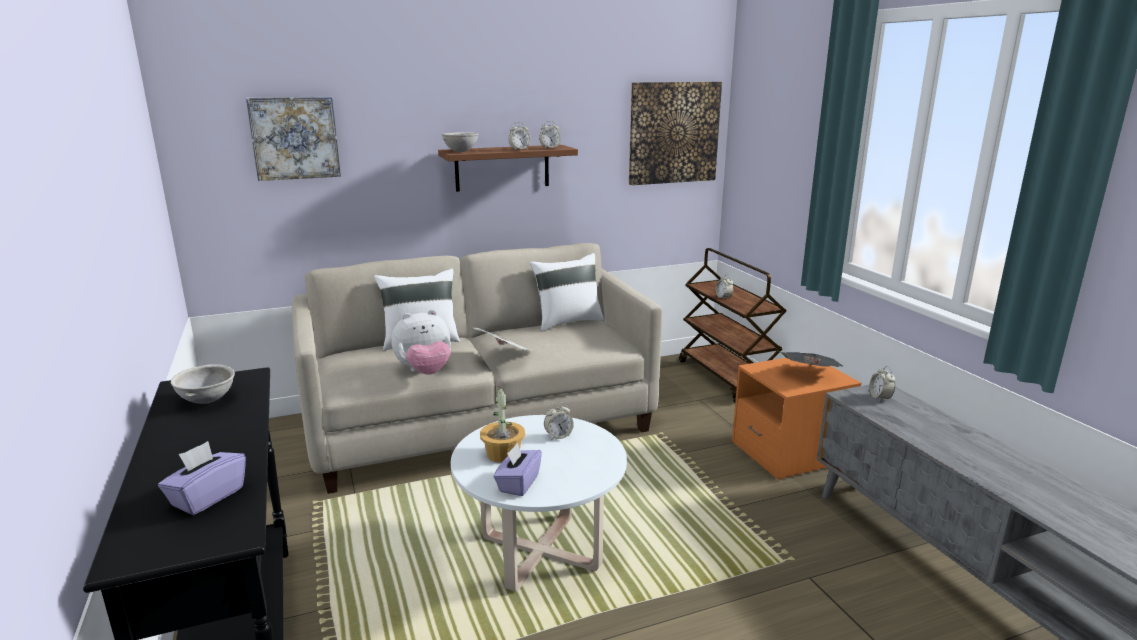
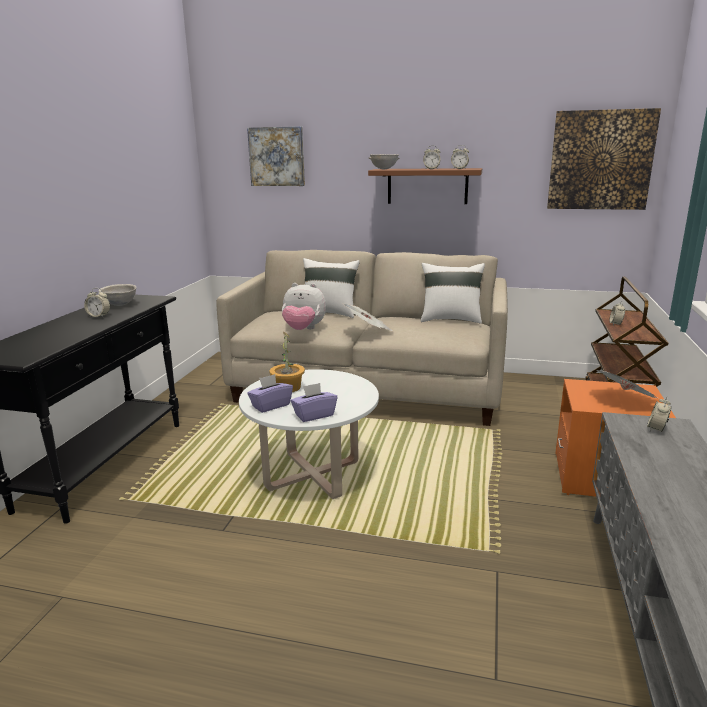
camera: 35 degrees right, 0 degrees up
purple tissue box [158,441,246,515] -> purple tissue box moved to [291,383,337,422]
alarm clock [544,402,574,440] -> alarm clock moved to [84,288,110,318]

